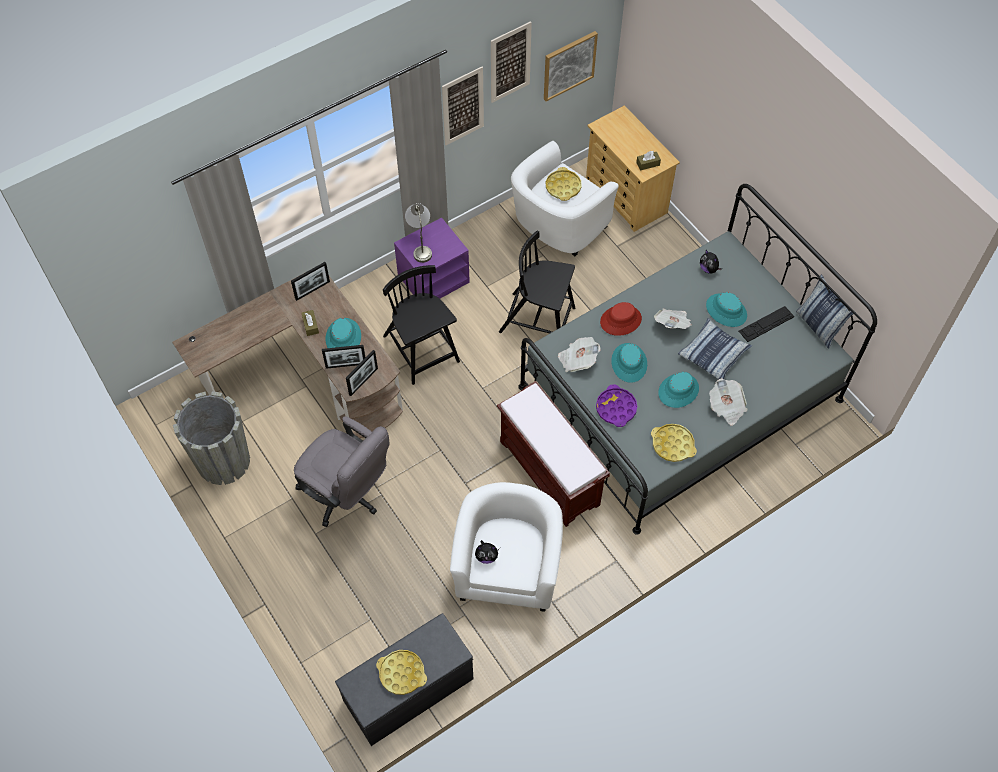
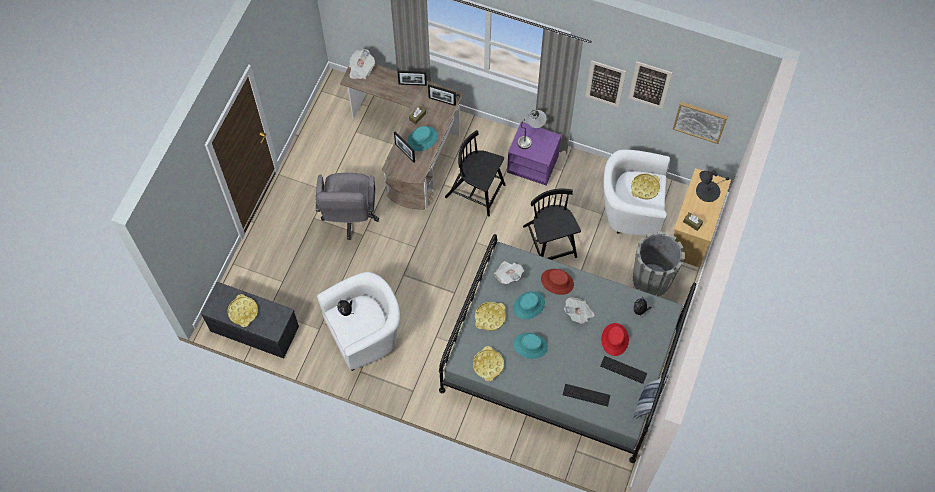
camera: 55 degrees right, 5 degrees up
grey planter [173,391,250,485] -> grey planter moved to [633,231,685,296]
picture frame [346,350,378,396] -> picture frame moved to [398,70,427,86]
black chair [383,265,460,385] -> black chair turned 90 degrees counterclockwise [445,130,505,216]
brown bench [497,381,610,527] -> none
purple tray [596,384,637,427] -> yellow tray [475,302,506,331]
pillow [678,318,752,379] -> none
turquoise hat [706,292,747,327] -> red hat [601,323,629,356]
newspaper [709,378,748,425] -> newspaper moved to [349,49,375,79]
none -> keyboard [563,384,610,406]
none -> black table lamp [696,170,729,202]

